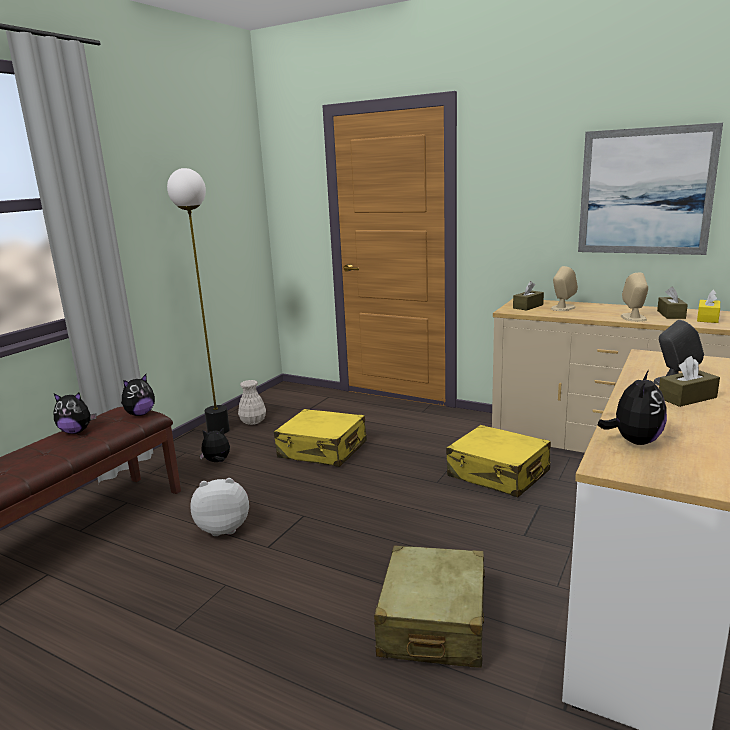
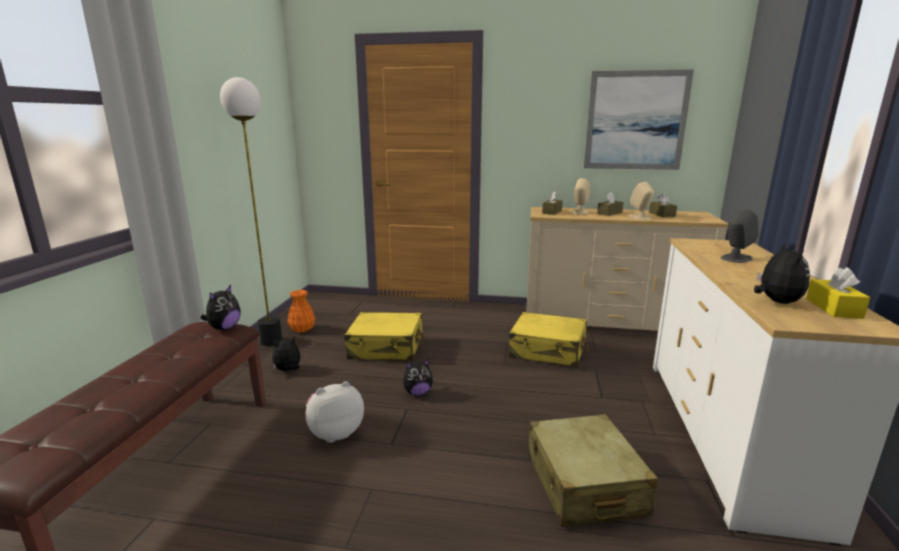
camera: 20 degrees left, 0 degrees up
plush toy [53,393,97,434] -> plush toy moved to [403,359,433,396]
white vase [238,380,266,425] -> orange vase [288,290,315,333]
brown tissue box [659,356,720,407] -> brown tissue box moved to [597,192,623,216]
yellow tissue box [697,289,720,323] -> yellow tissue box moved to [806,267,870,319]

